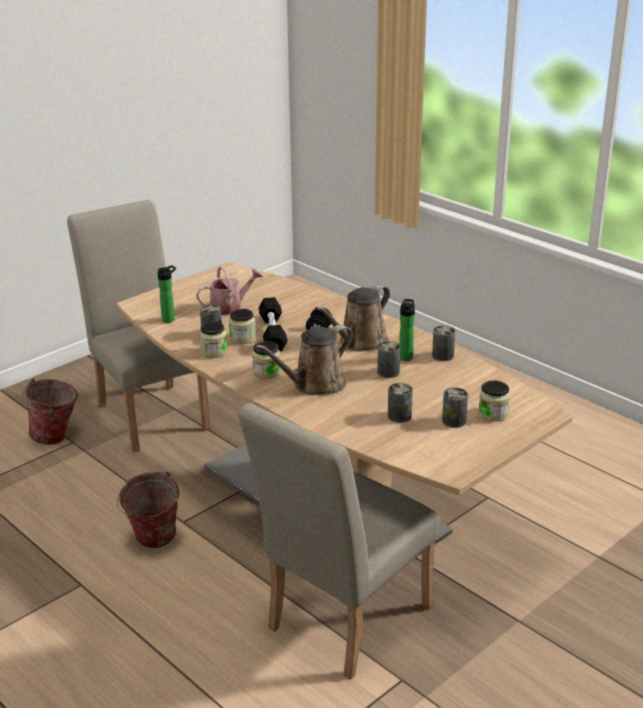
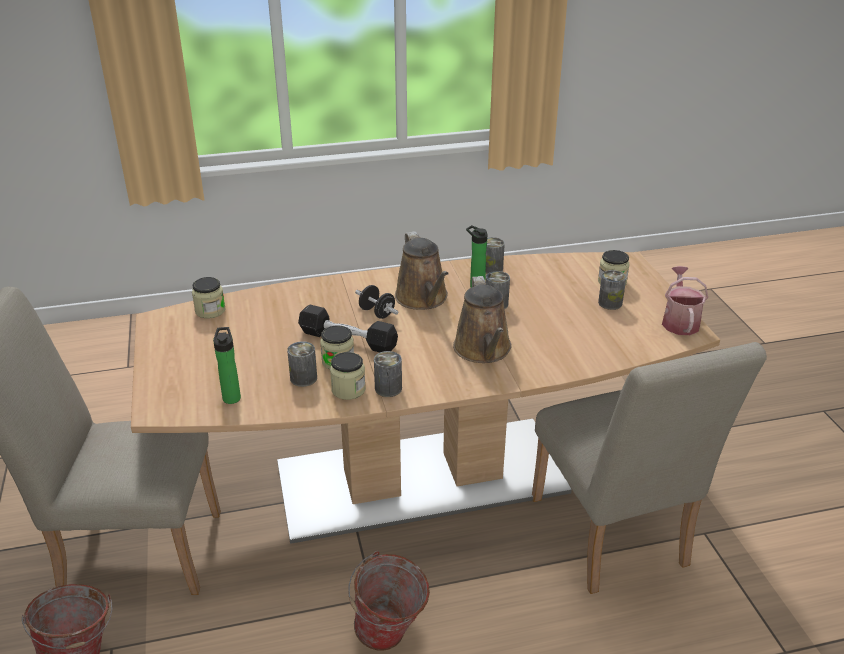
camera: 60 degrees left, 5 degrees up
watering can [196,266,263,315] -> watering can moved to [662,266,708,335]
jar [252,341,281,379] -> jar moved to [192,277,226,319]
can [388,383,413,423] -> can moved to [374,351,402,397]

